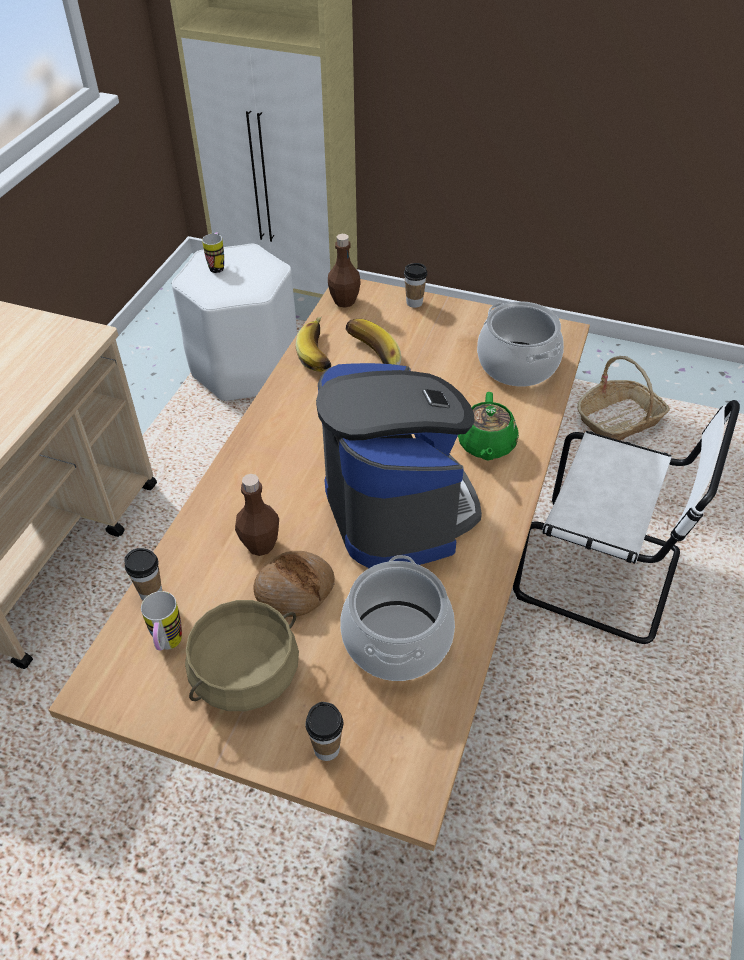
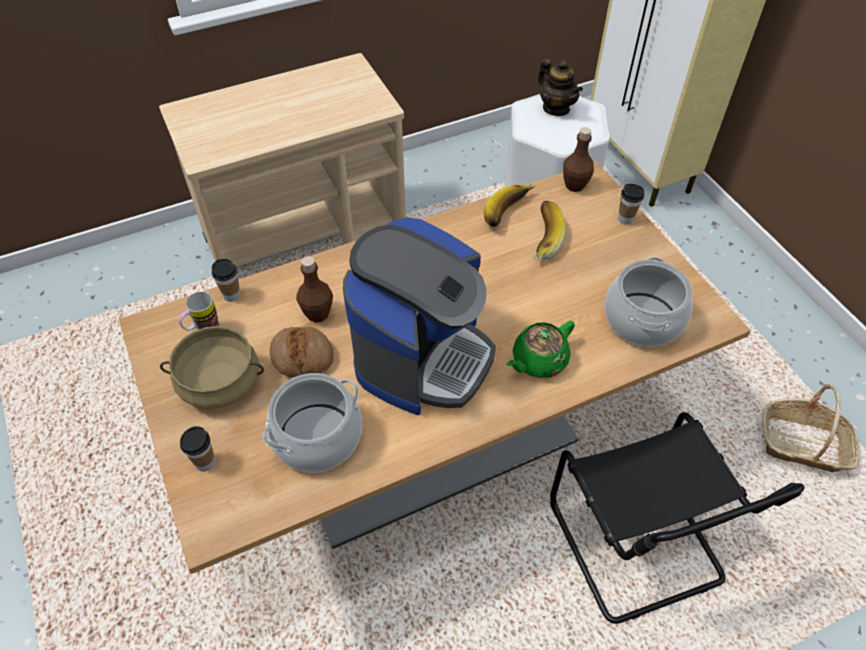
camera: 45 degrees right, 5 degrees up
mug [202,232,224,273] -> teapot [538,59,583,116]
white chair [513,400,740,644] -> black chair [550,412,805,624]

